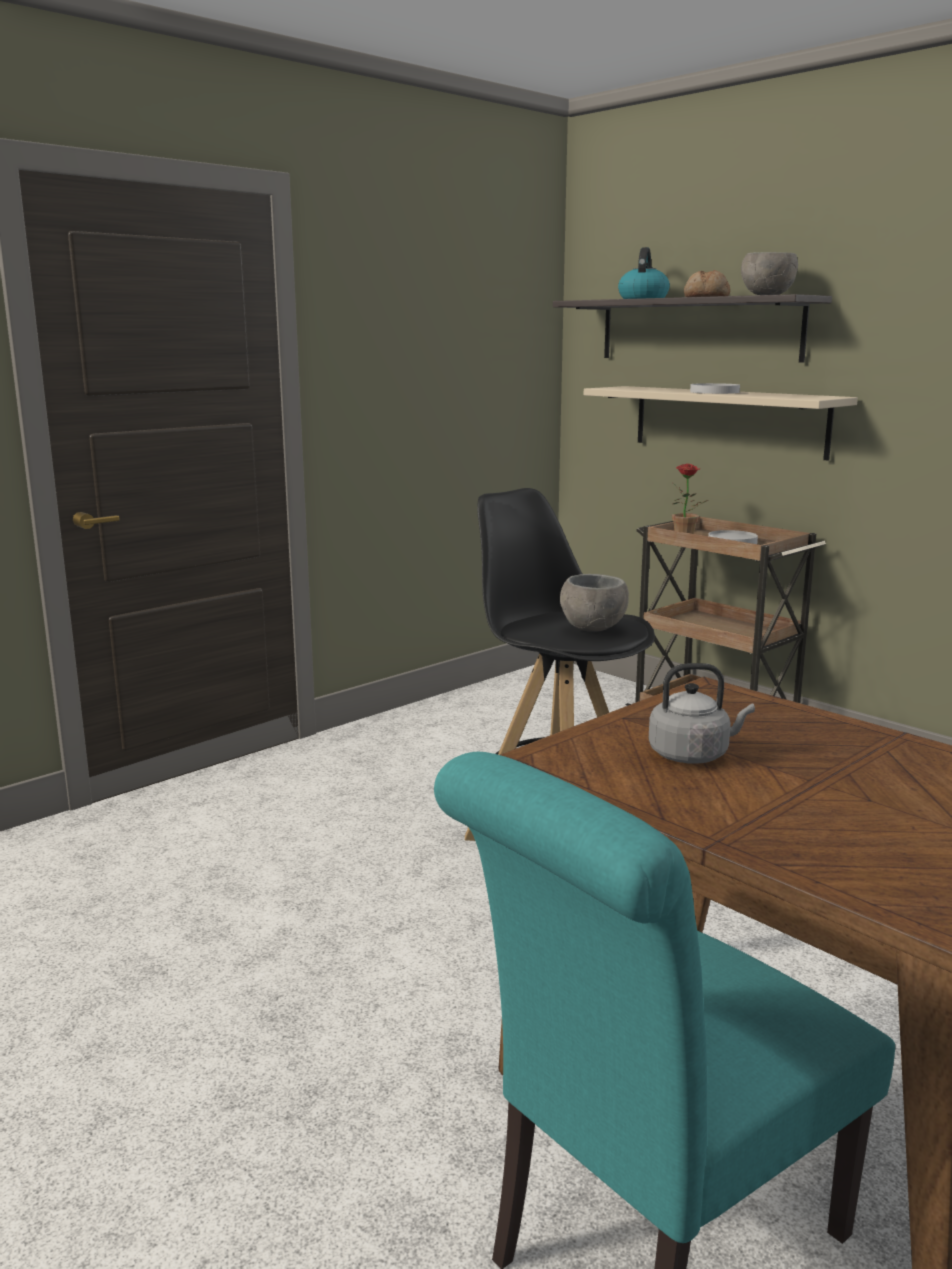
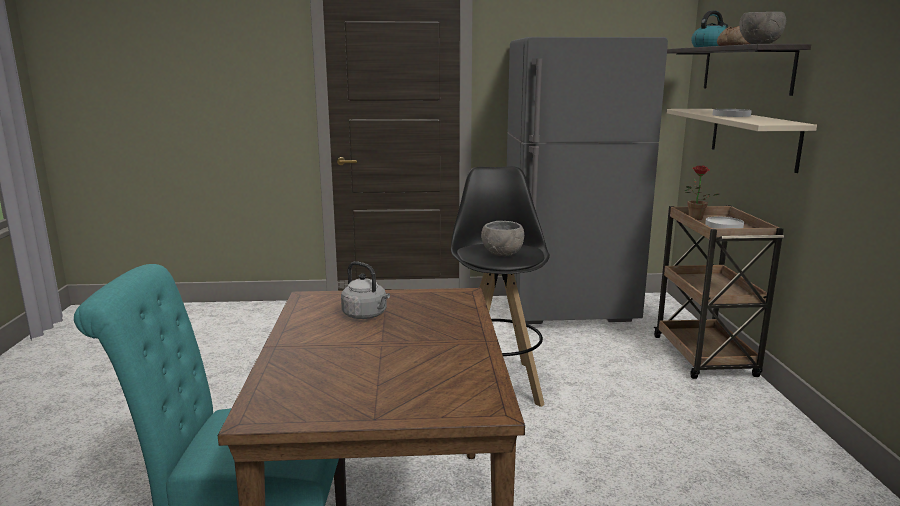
camera: 40 degrees right, 0 degrees up
none -> grey fridge [504,37,668,324]

